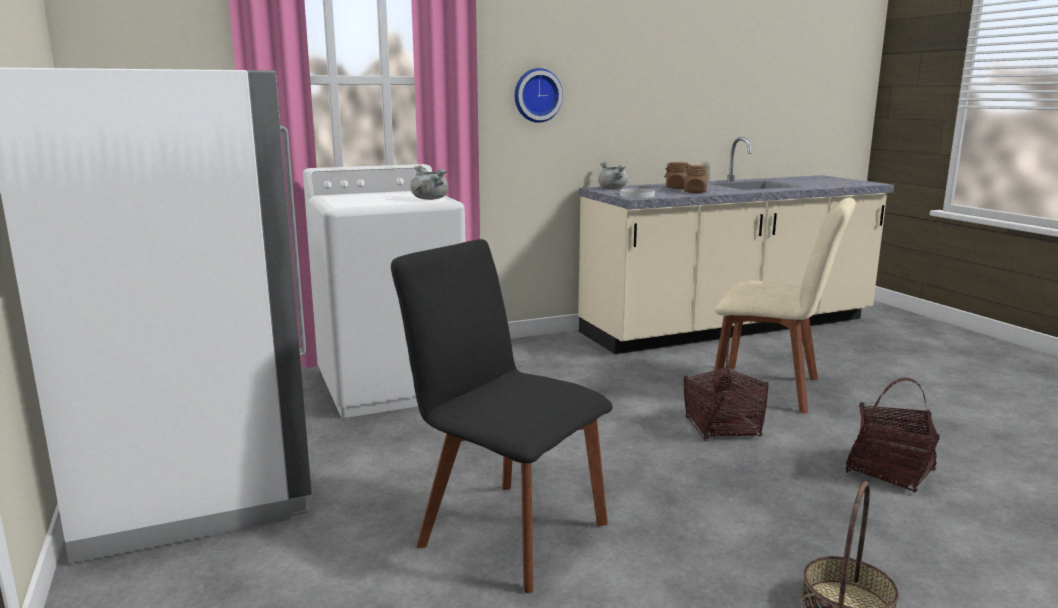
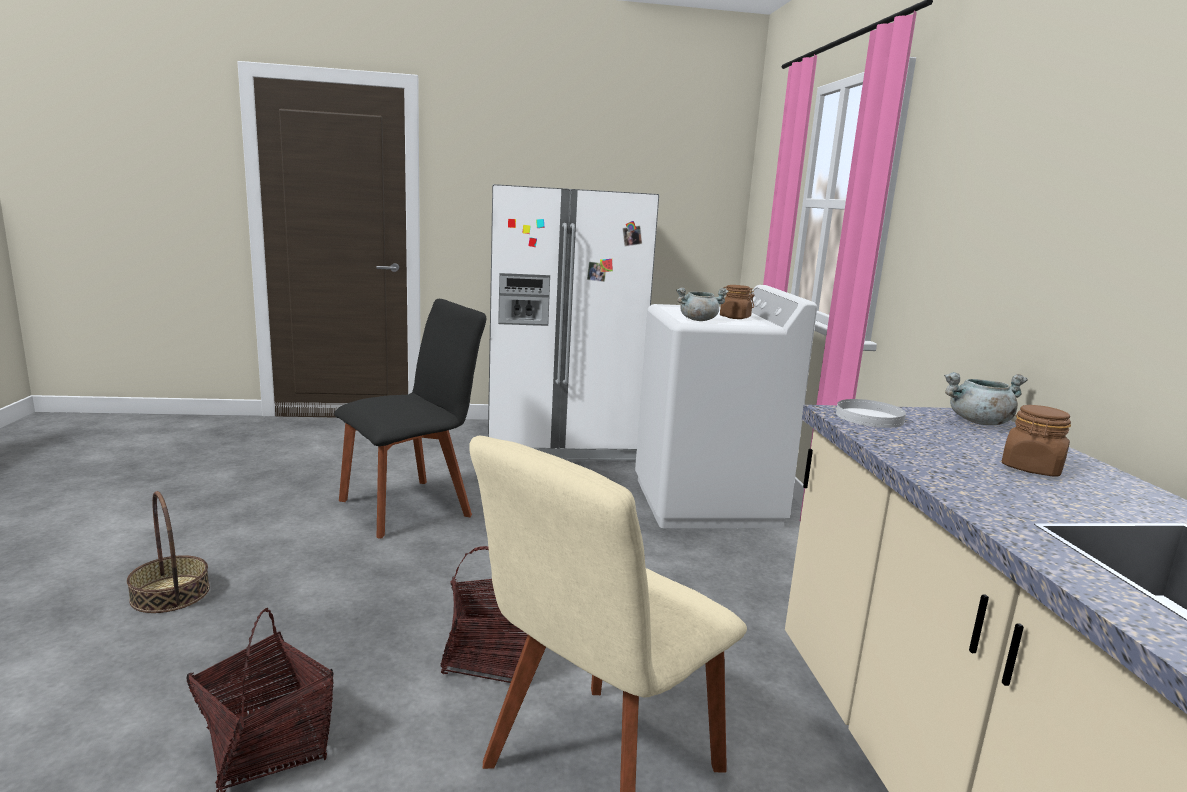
camera: 105 degrees right, 0 degrees up
wall clock [515,68,563,123] -> none
brown jar [684,165,707,193] -> brown jar moved to [720,285,754,319]

